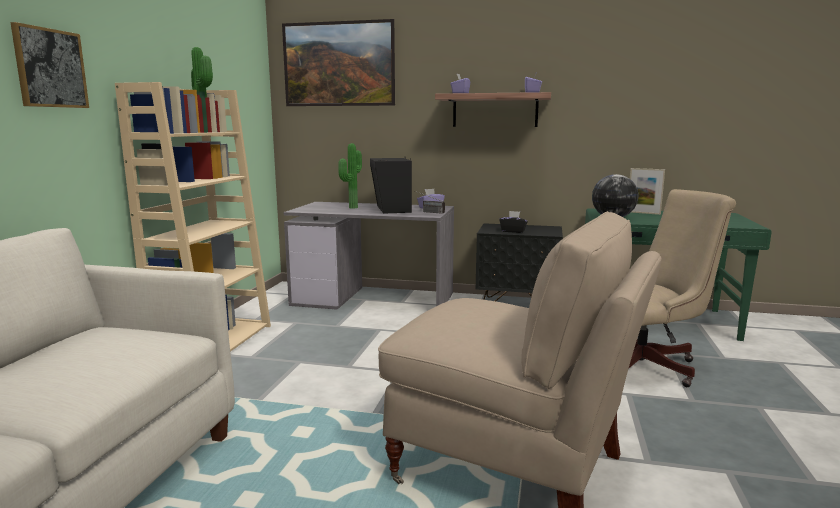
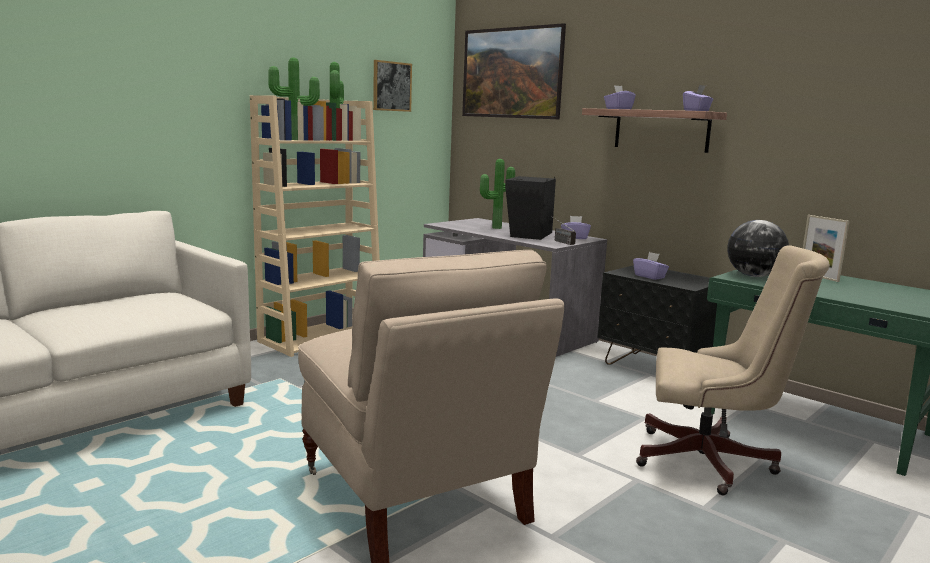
camera: 30 degrees right, 0 degrees up
picture [10,22,89,108] -> picture moved to [373,60,412,112]
black tissue box [499,211,528,233] -> purple tissue box [633,252,669,280]
none -> potted plant [268,57,320,140]

